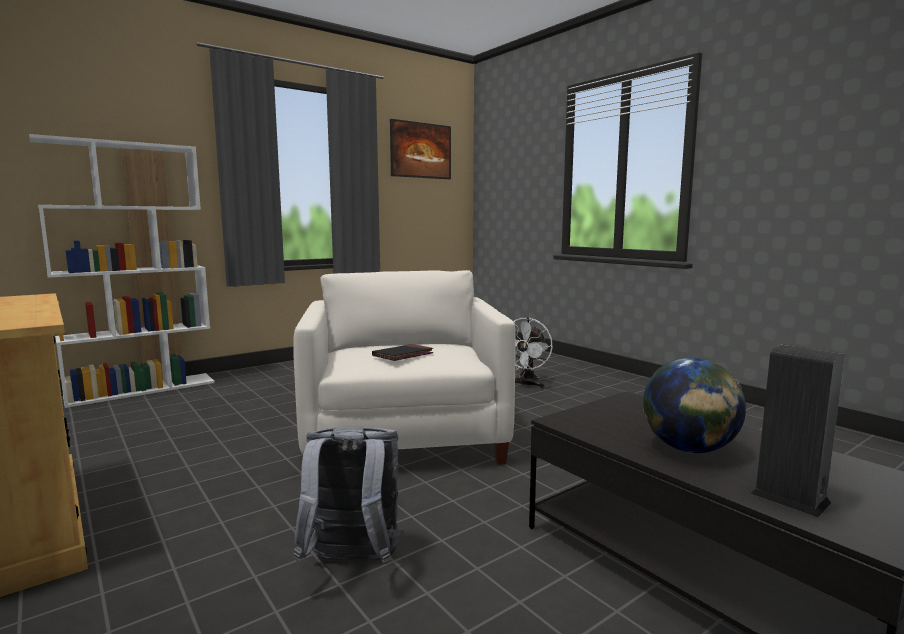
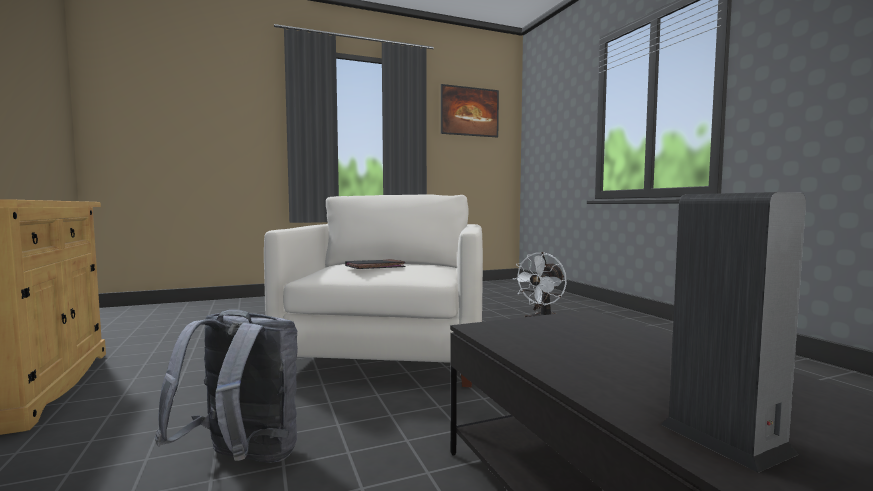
camera: 15 degrees right, 5 degrees down
white bookcase [29,134,215,408] -> none
globe [643,358,746,453] -> none

